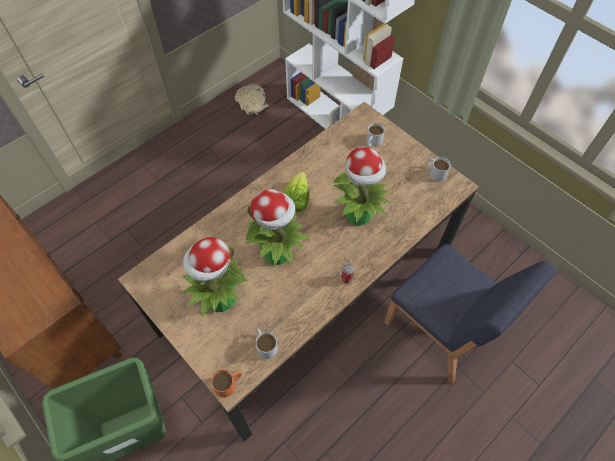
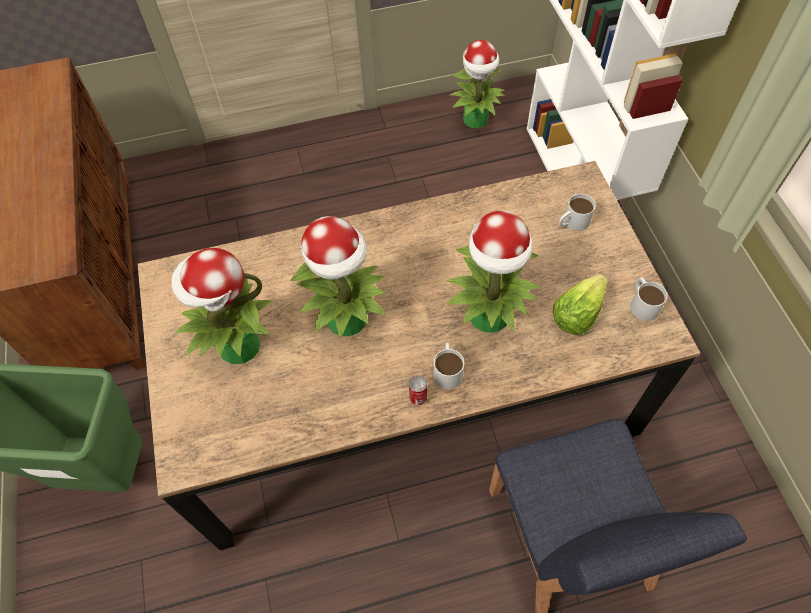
camera: 30 degrees right, 0 degrees up
orange mug [211,370,242,397] -> none
beige bowl [235,83,268,115] -> potted plant [450,40,505,128]
white mug [255,328,278,359] -> white mug moved to [433,343,464,389]
lettuce [284,172,309,212] -> lettuce moved to [553,275,607,335]

